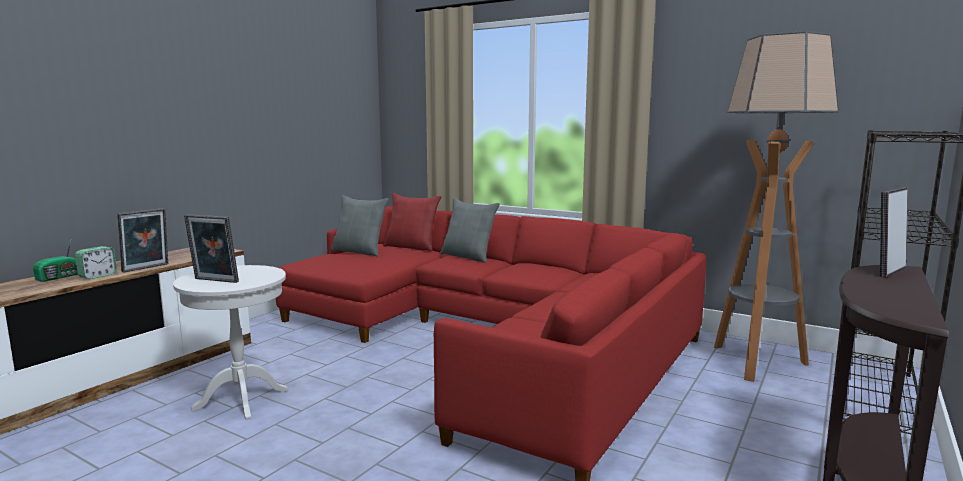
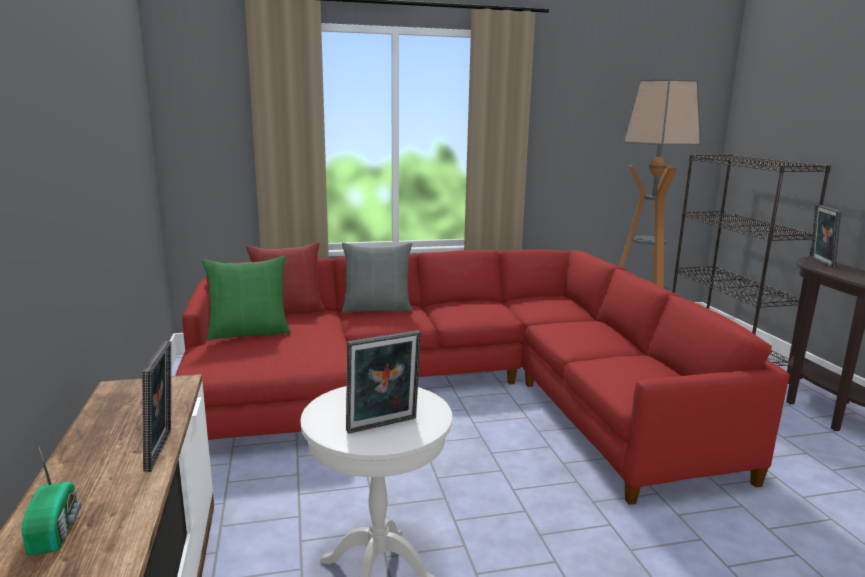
camera: 45 degrees left, 5 degrees up
alarm clock [75,246,117,279] -> none
grey pillow [331,195,389,256] -> green pillow [202,256,291,341]

